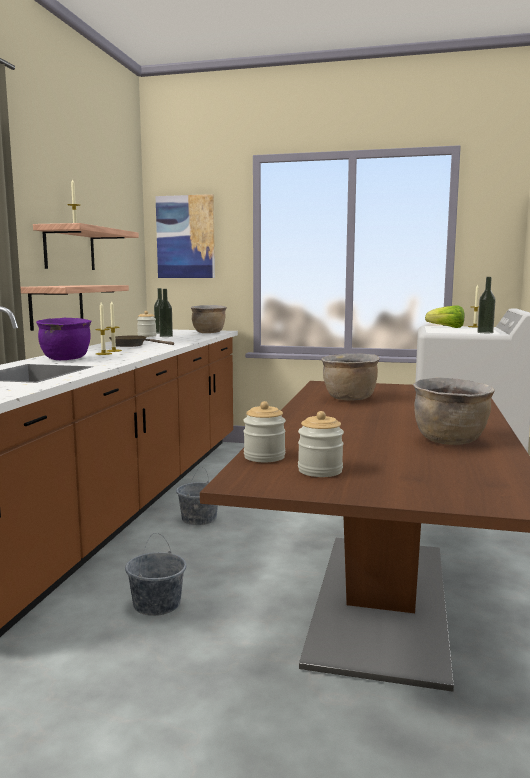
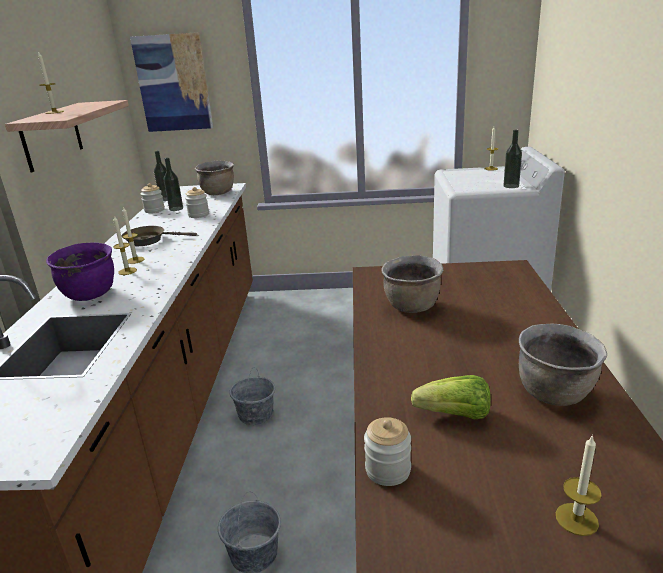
camera: 10 degrees left, 15 degrees up
shelf [21,285,129,331] -> none
jar [298,411,344,477] -> jar moved to [185,187,209,218]
lettuce [425,305,465,328] -> lettuce moved to [411,375,491,420]
none -> candle [556,434,602,536]

